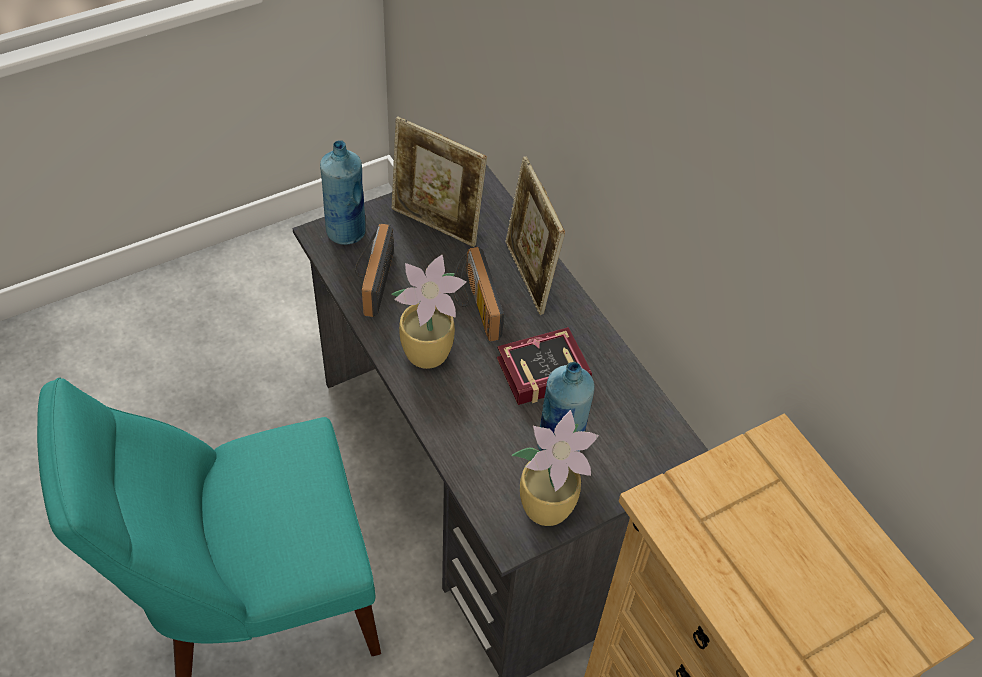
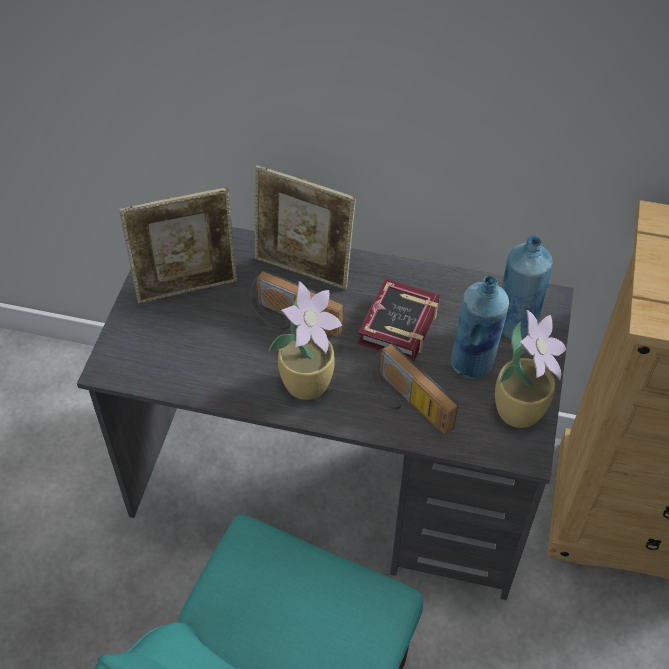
camera: 45 degrees left, 0 degrees up
blue bottle [320,140,366,245] -> blue bottle moved to [502,235,553,340]
radio [355,224,394,317] -> radio moved to [371,343,458,435]

